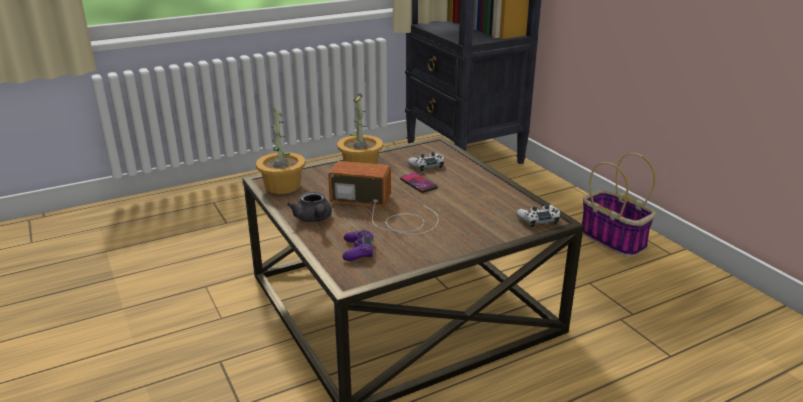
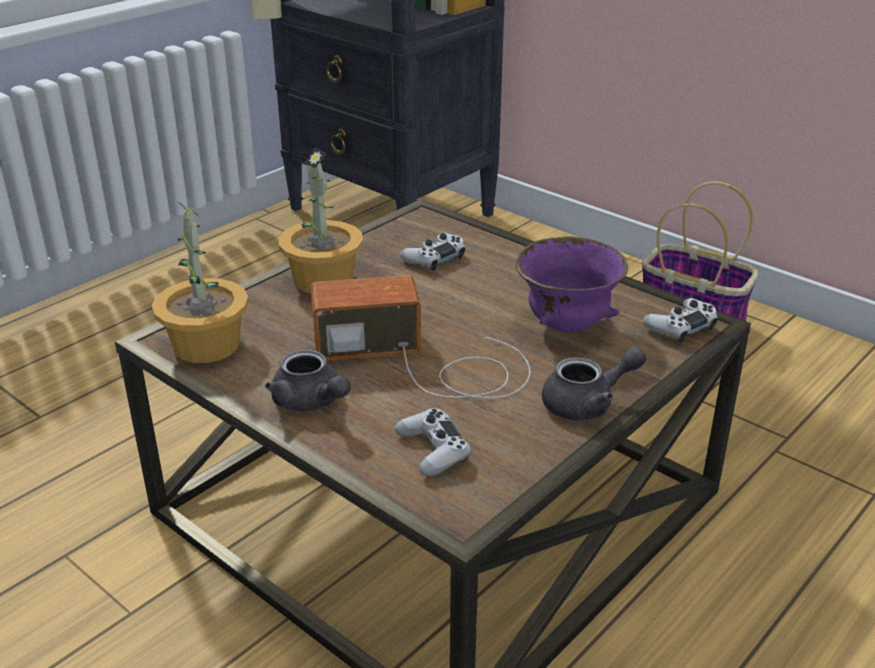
camera: 20 degrees left, 5 degrees up
purple game controller [342,230,373,261] -> white game controller [395,408,471,476]
phone [400,173,438,193] -> none
none -> purple bowl [516,236,628,332]
none -> grey teapot [542,346,647,420]

